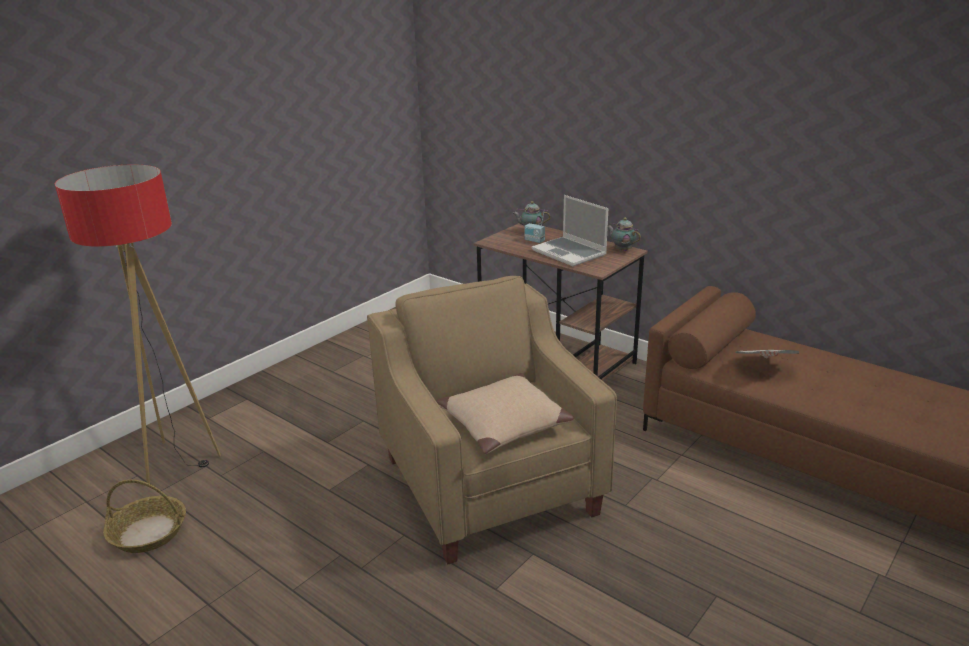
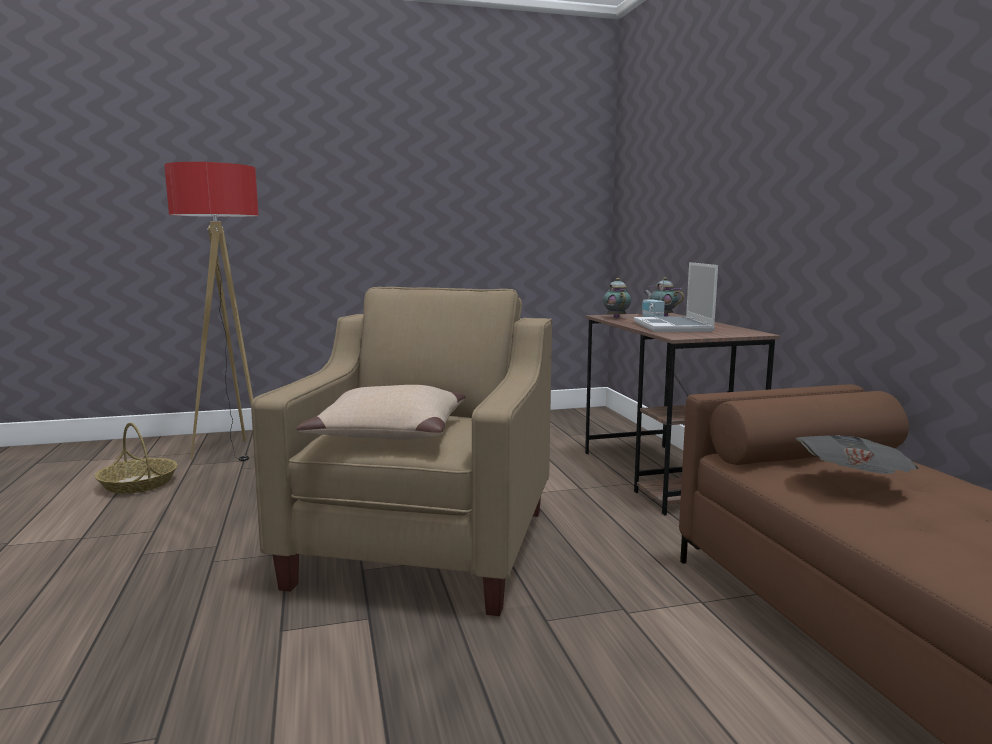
camera: 35 degrees right, 15 degrees down
teapot [608,217,641,251] -> teapot moved to [603,278,631,318]

